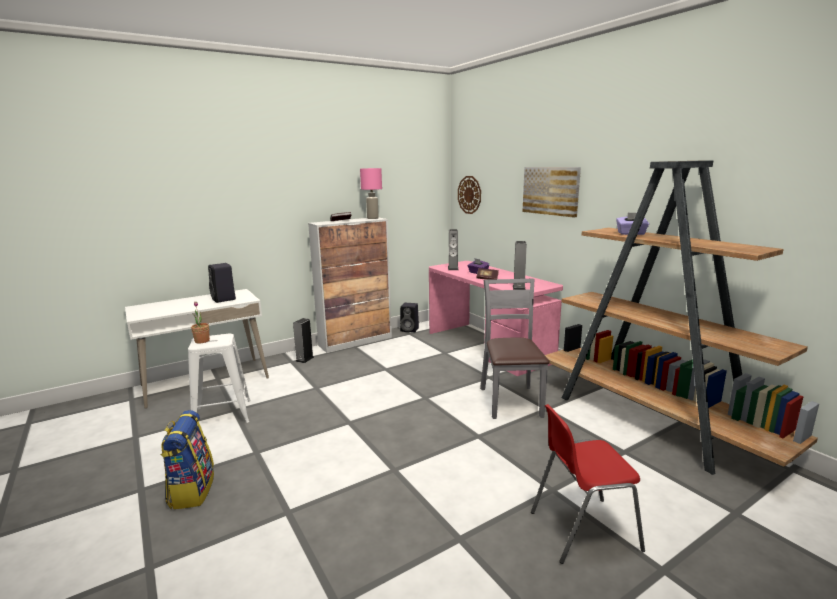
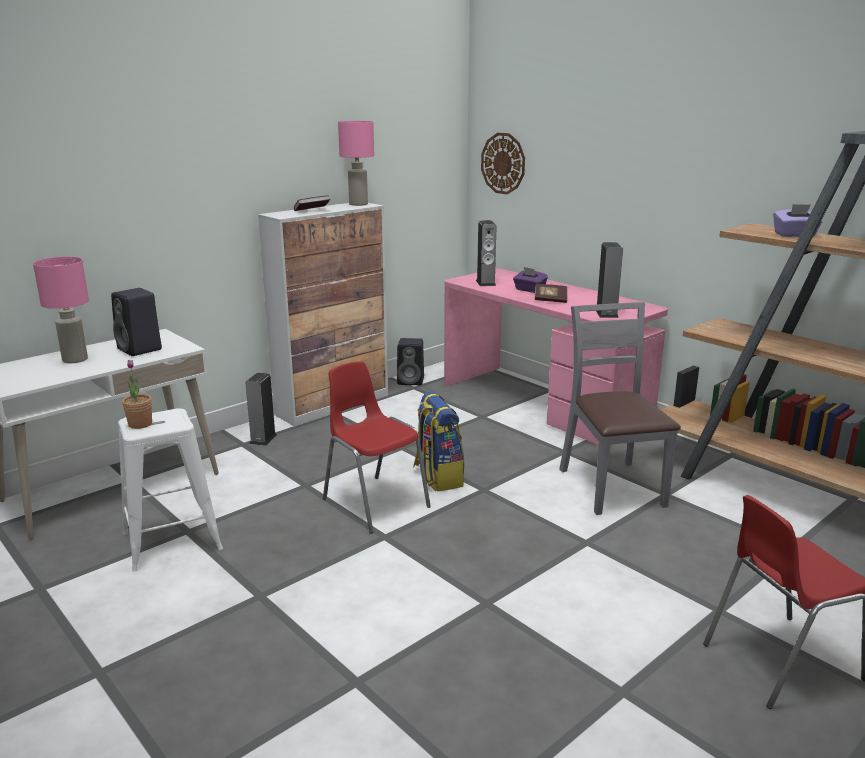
camera: 10 degrees left, 5 degrees up
backpack [161,410,214,509] -> backpack moved to [413,391,464,491]
picture [523,167,581,217] -> none
none -> pink table lamp [33,257,89,363]
none -> red chair [323,361,431,534]

